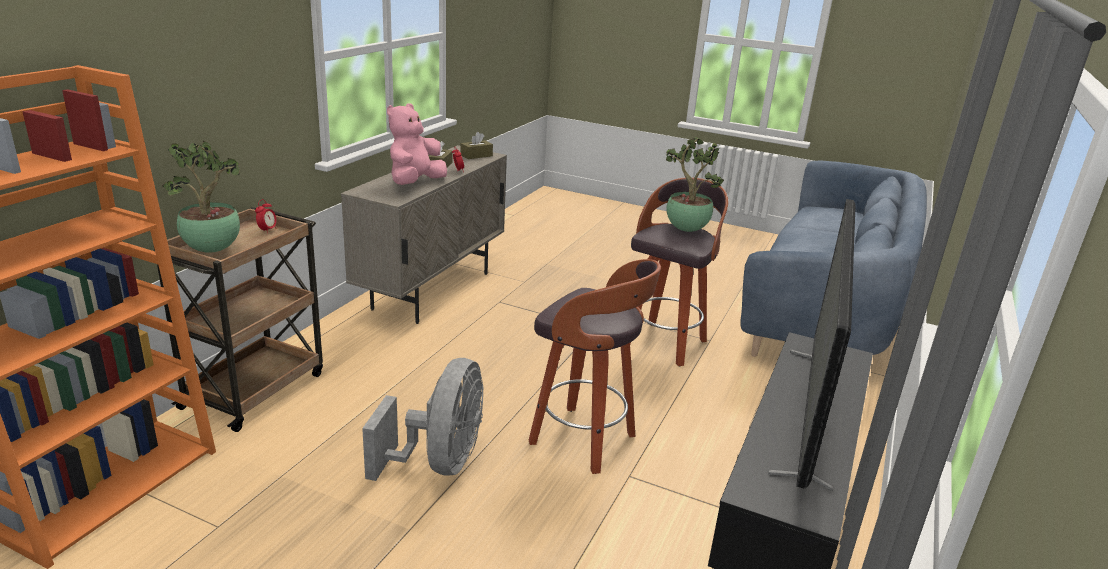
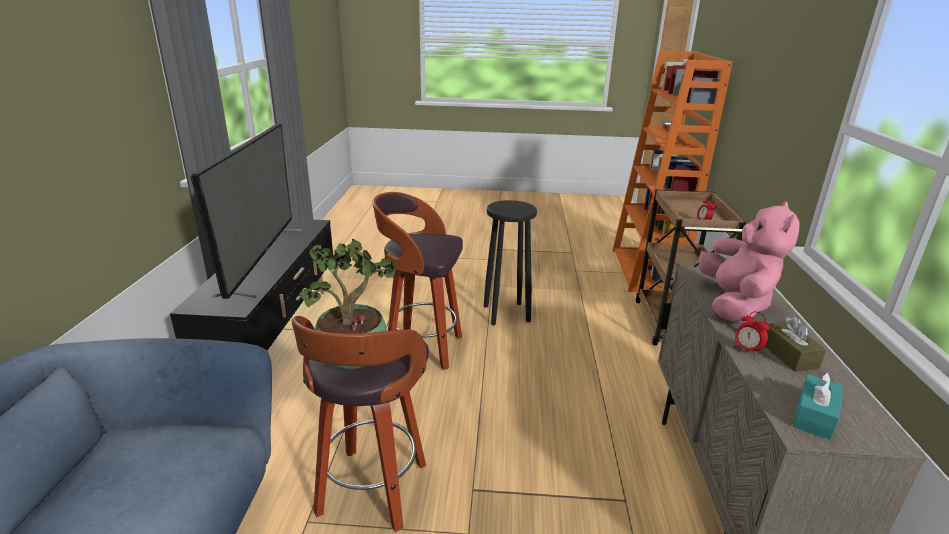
camera: 160 degrees right, 0 degrees up
potted plant [162,141,240,253] -> none
grey fan [362,358,483,481] -> black stool [484,200,537,325]
brown tissue box [461,132,493,159] -> turquoise tissue box [793,371,843,440]

